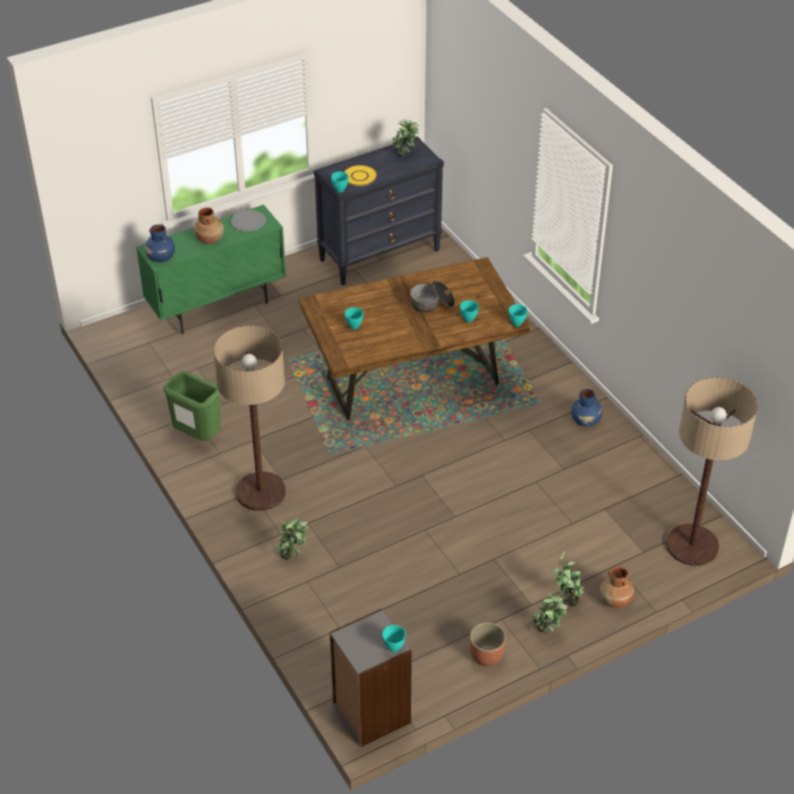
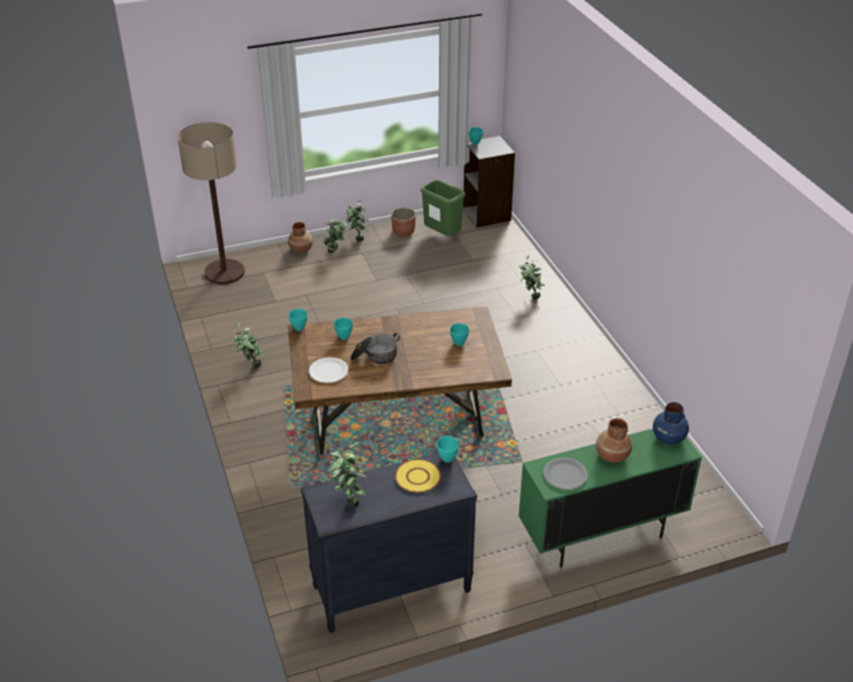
camera: 170 degrees left, 5 degrees down
green trash can [163,371,221,441] -> green trash can moved to [420,180,466,236]
floor lamp [213,326,286,511] -> none
blue vase [571,389,602,426] -> potted plant [232,323,263,368]
none -> white plate [309,357,348,383]

